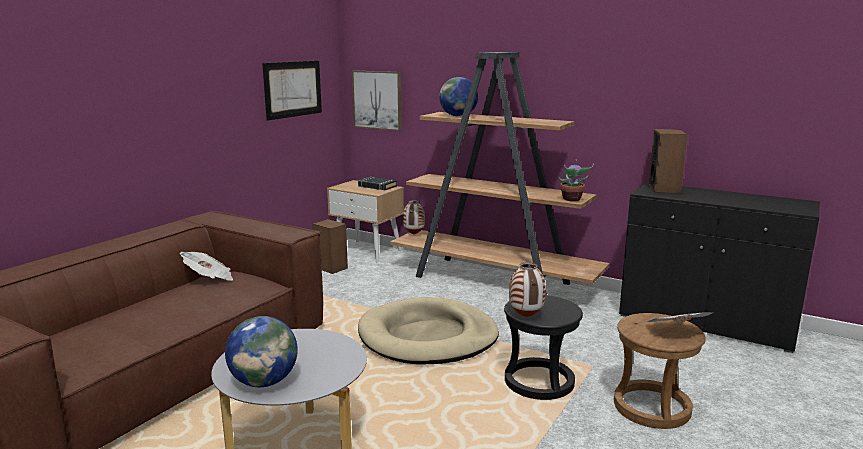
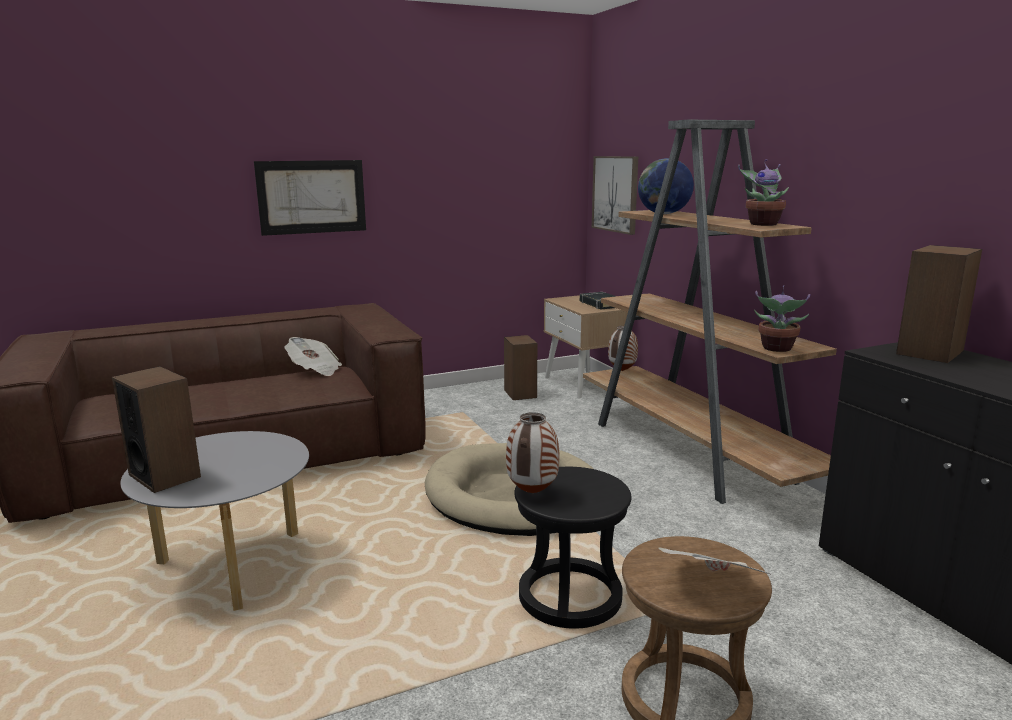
camera: 35 degrees right, 0 degrees up
globe [225,316,298,387] -> speaker [112,366,201,493]
picture [262,61,322,121] -> picture moved to [254,160,366,236]
none -> potted plant [738,159,789,226]

